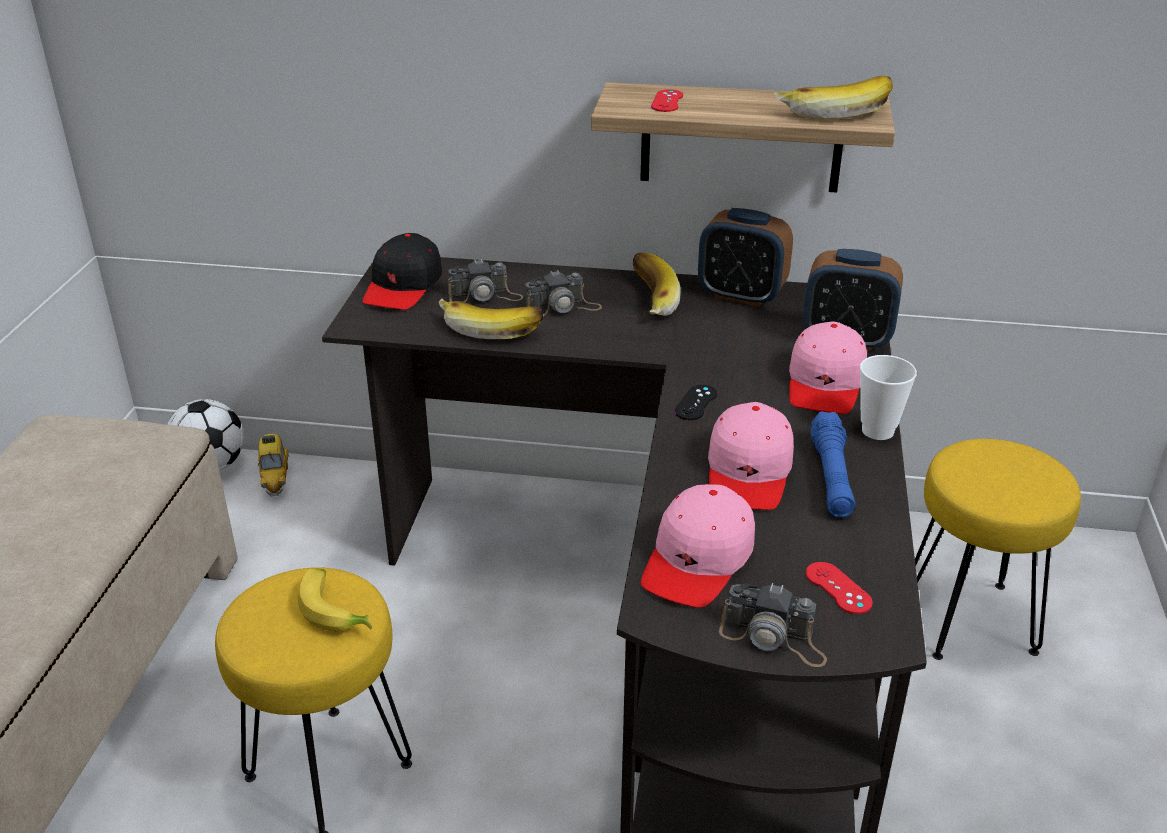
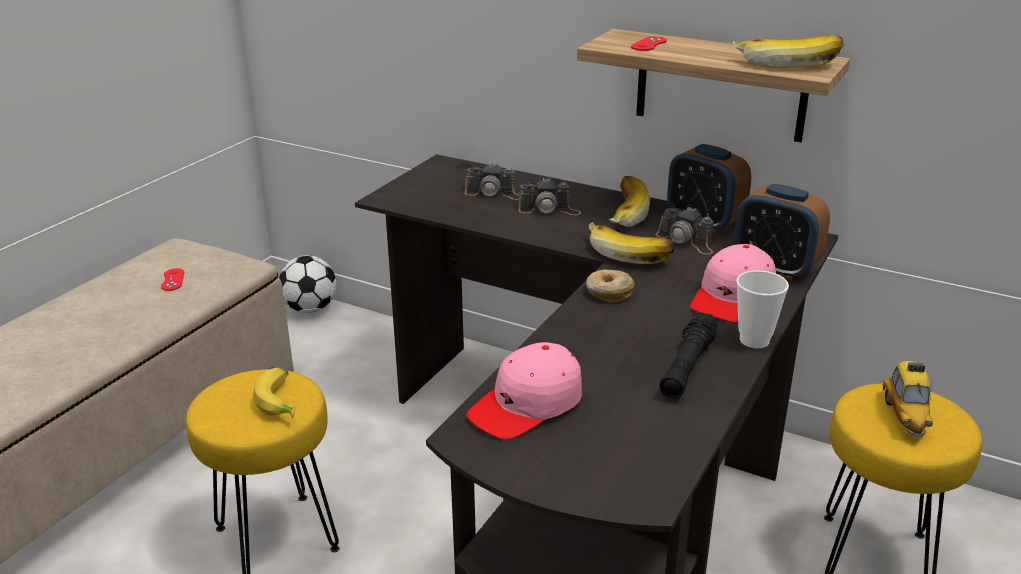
camera: 20 degrees right, 5 degrees down
toy car [258,434,288,496] -> toy car moved to [883,361,933,438]
black cap [362,233,442,310] -> none
banana [439,299,543,339] -> banana moved to [589,222,675,264]
black game controller [675,385,717,420] -> donut [586,269,635,302]
pink cap [708,402,794,510] -> none
camera [719,583,827,667] -> camera moved to [655,207,714,255]
red game controller [806,562,873,614] -> red game controller moved to [161,268,184,291]
blue flashlight [810,411,855,518] -> black flashlight [660,312,718,398]

